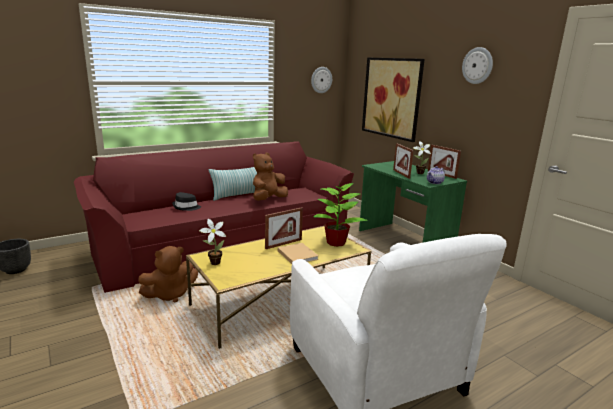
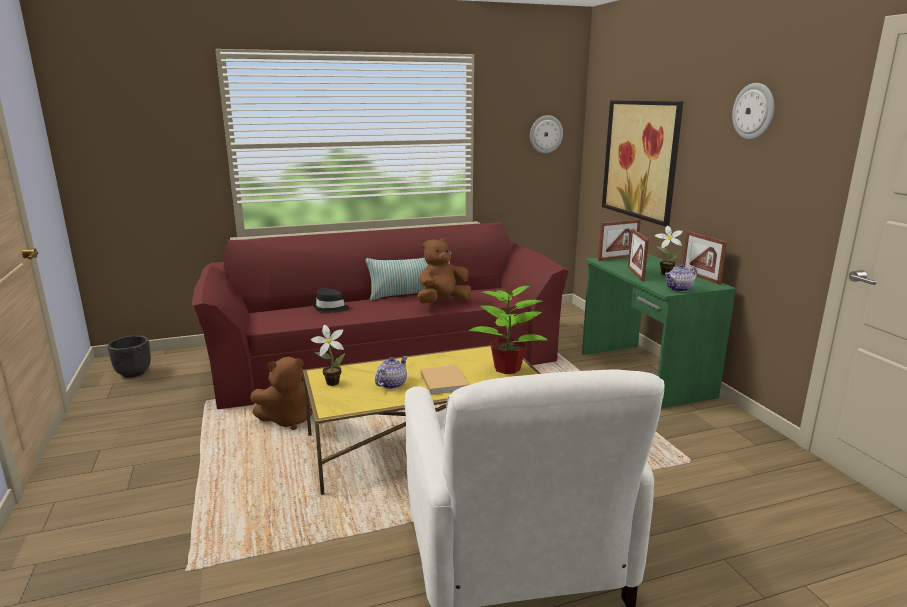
camera: 15 degrees right, 0 degrees up
picture frame [265,207,303,249] -> picture frame moved to [598,219,641,261]
none -> teapot [375,356,407,389]

